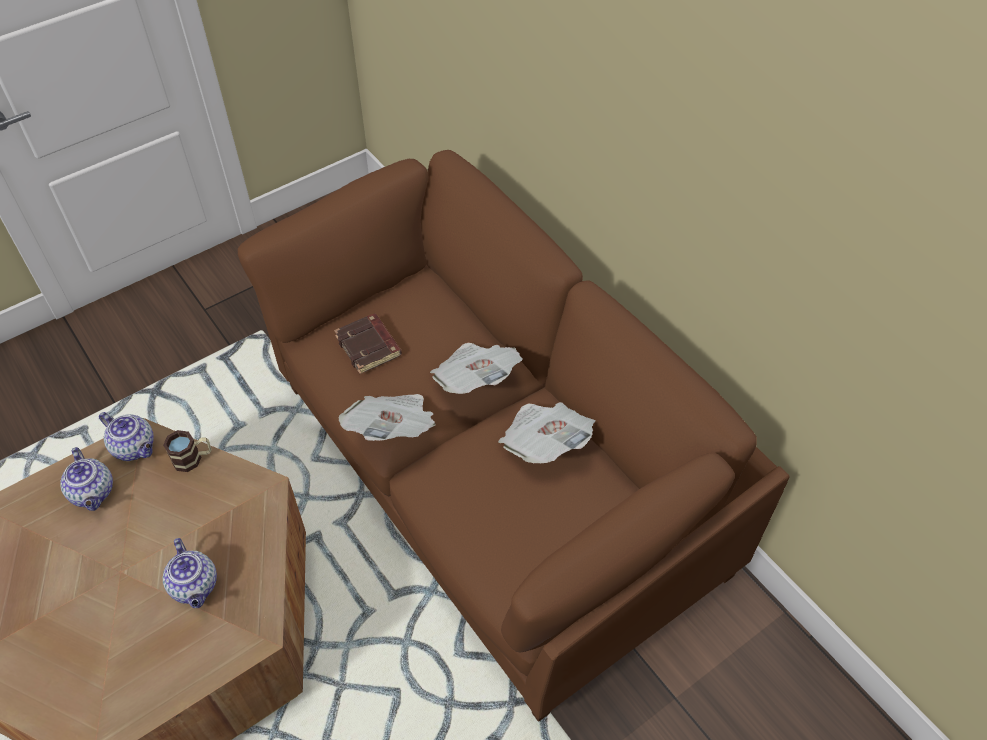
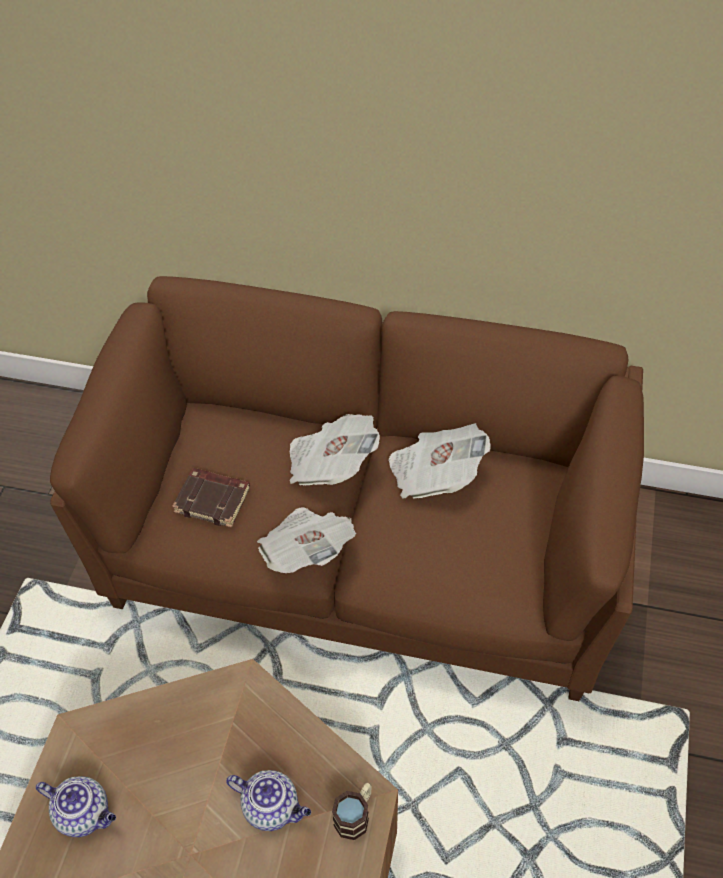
camera: 40 degrees left, 0 degrees up
teapot [99,412,154,461] -> none
mug [163,430,212,472] -> mug moved to [332,783,372,840]

